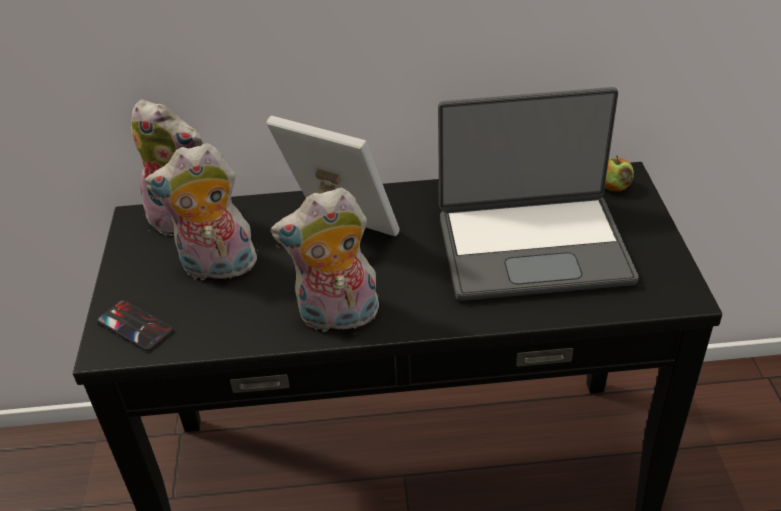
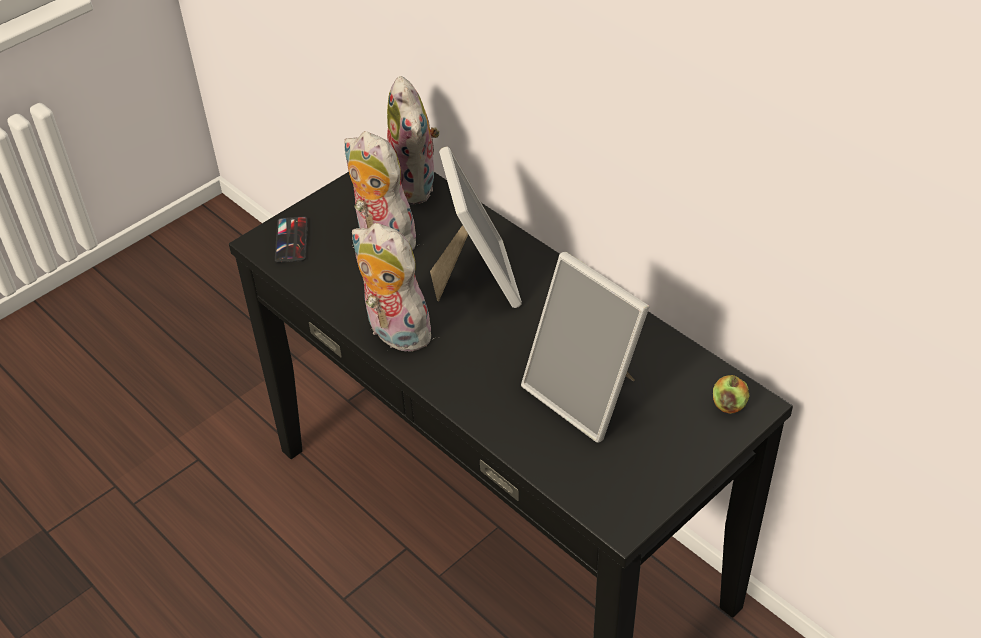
camera: 50 degrees right, 5 degrees up
laptop [438,87,639,301] -> picture frame [521,252,649,443]

